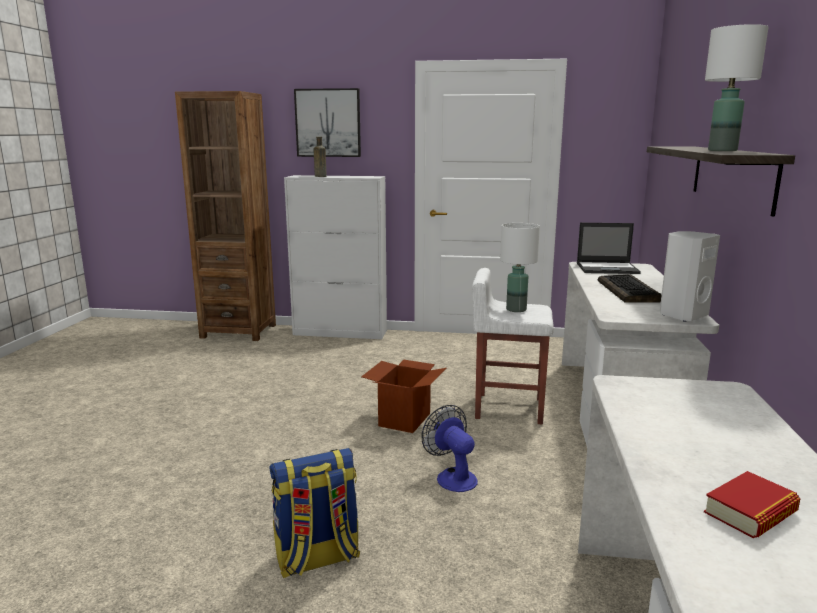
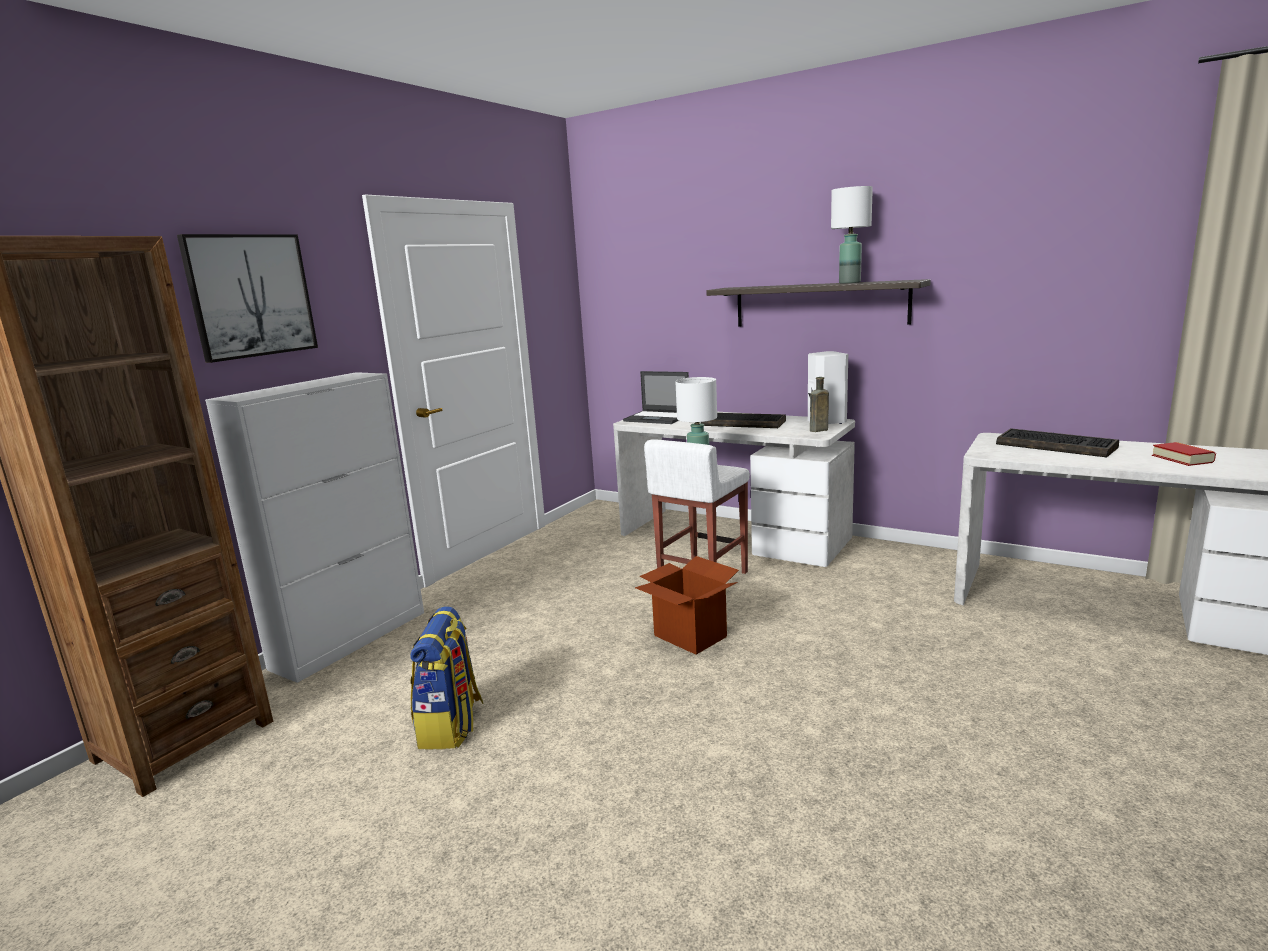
camera: 65 degrees left, 0 degrees up
backpack [269,448,360,578] -> backpack moved to [410,606,484,749]
brown bottle [314,137,327,177] -> brown bottle moved to [810,377,829,432]
fan [422,405,478,492] -> none
laptop [577,223,641,274] -> laptop turned 90 degrees clockwise [623,371,689,424]
none -> keyboard [996,428,1119,457]

